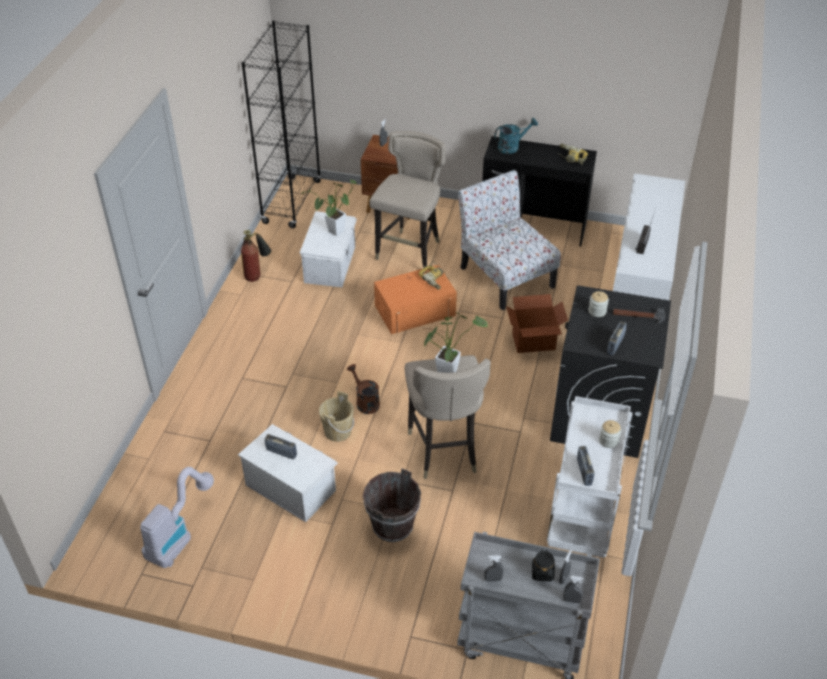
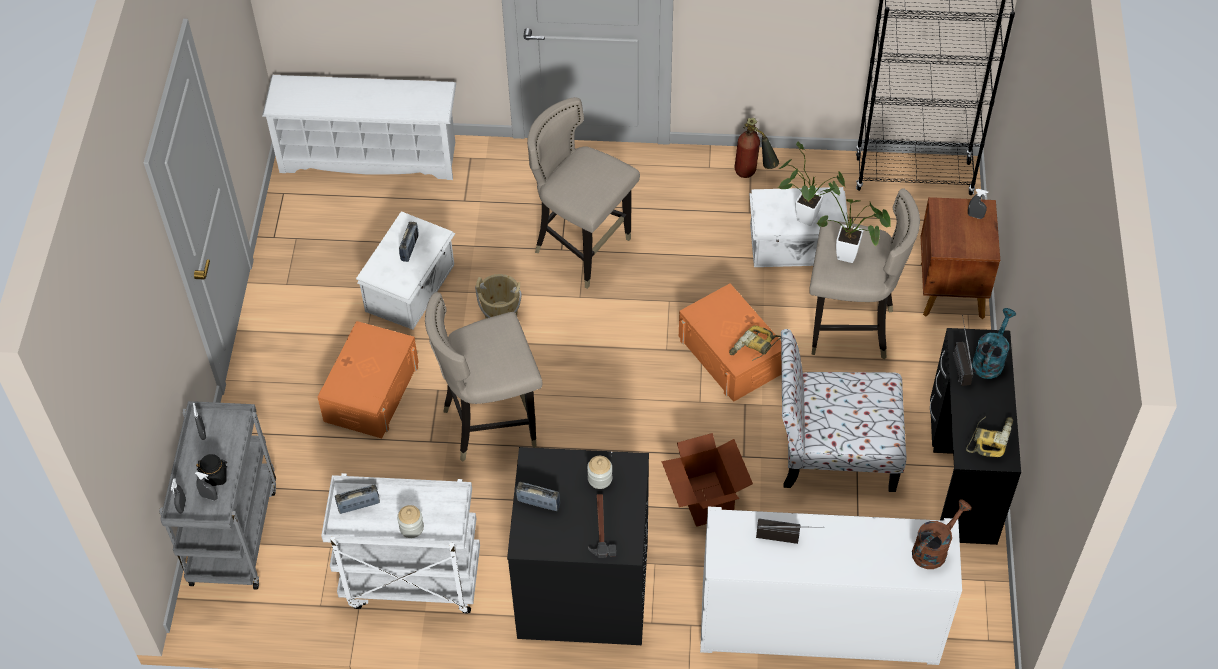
camera: 80 degrees right, 10 degrees up
vacuum cleaner [140,467,214,568] -> none
brown watering can [347,364,380,414] -> brown watering can moved to [912,499,972,569]
brown bucket [363,468,421,542] -> orange storage box [318,321,419,438]
potted plant [424,311,488,373] -> potted plant moved to [817,188,891,263]
chair [458,170,561,310] -> chair turned 135 degrees counterclockwise [781,329,907,492]
turquoise watering can [495,118,538,154] -> turquoise watering can turned 120 degrees counterclockwise [972,308,1016,379]
none -> white shoe rack [262,75,456,180]
none -> beige stool [527,97,640,289]
none -> radio [953,315,973,386]

